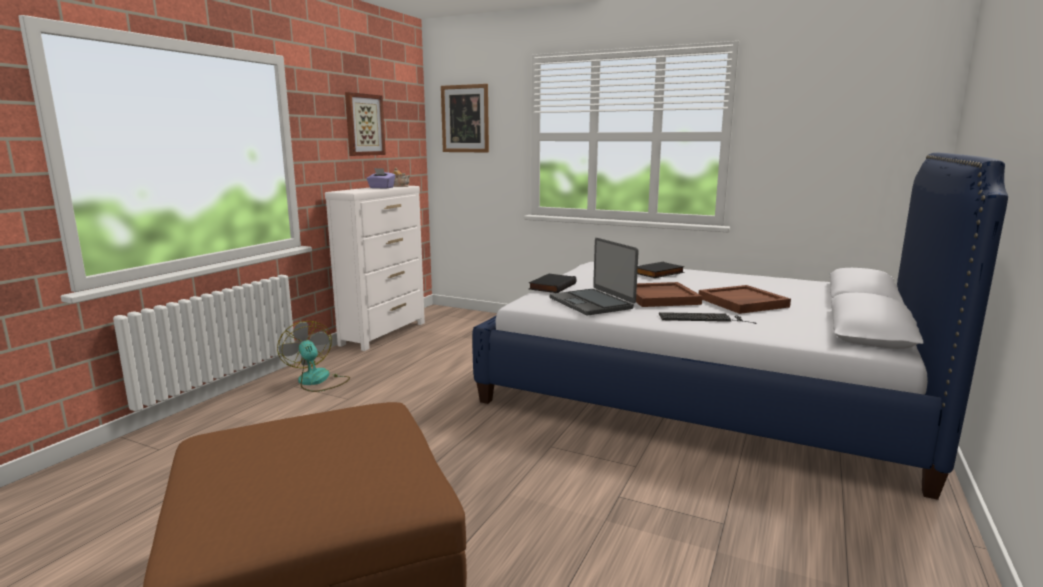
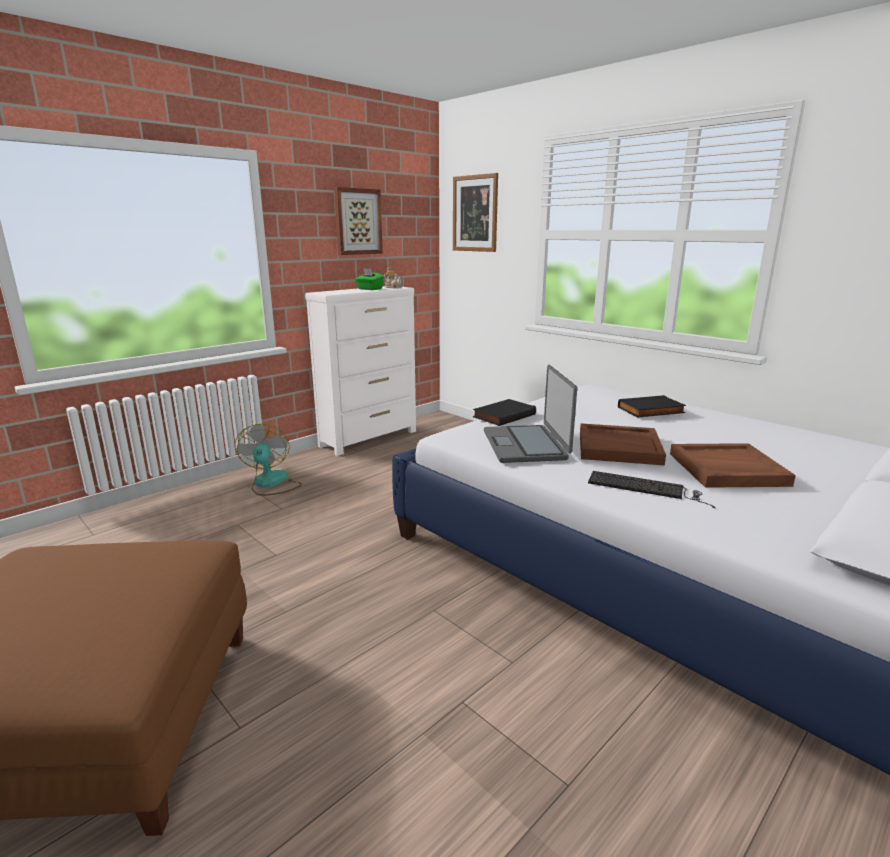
camera: 20 degrees right, 5 degrees up
purple tissue box [366,168,395,189] -> green tissue box [355,268,384,290]

